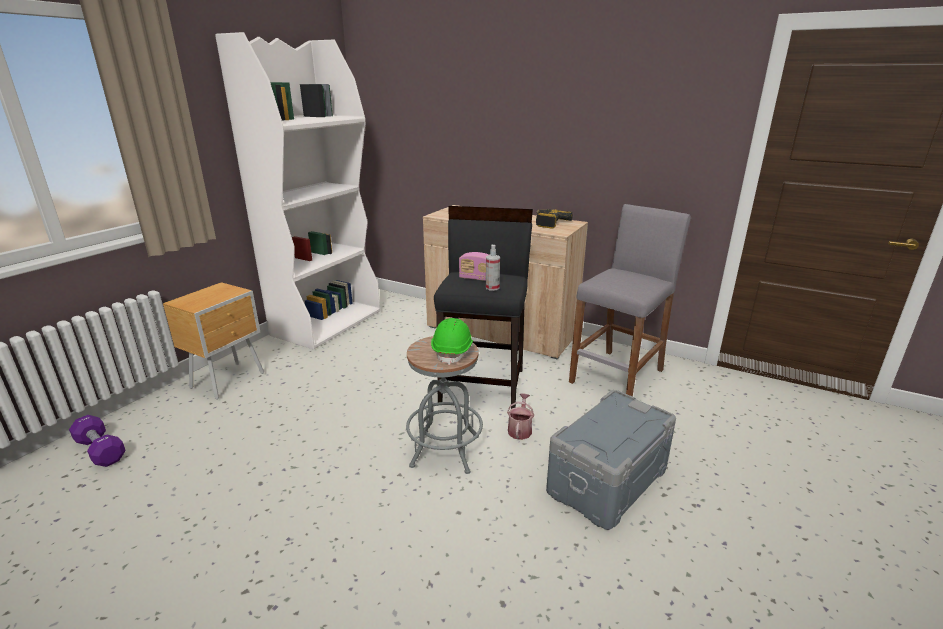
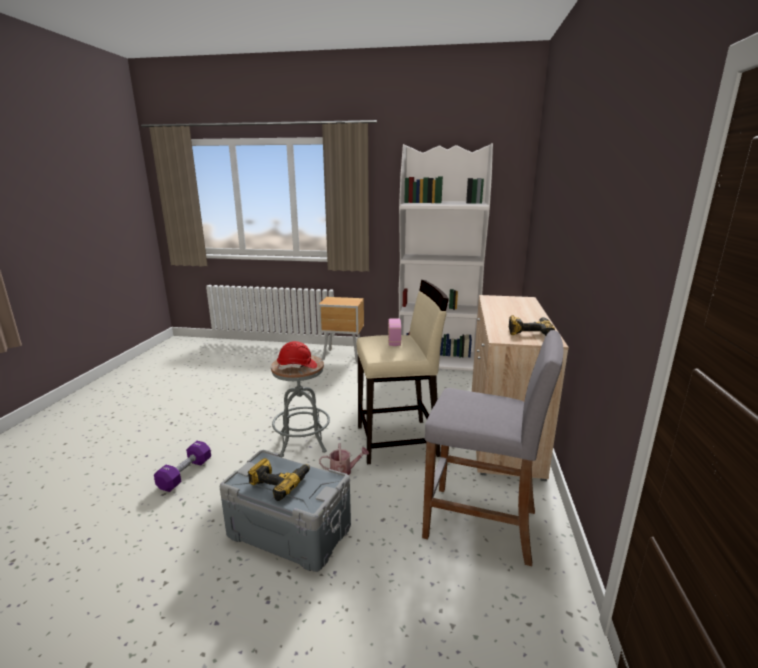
camera: 70 degrees right, 5 degrees down
purple dumbbell [69,415,126,467] -> purple dumbbell moved to [154,441,211,492]
green hard hat [431,318,473,365] -> red hard hat [277,341,317,370]
black stool [434,206,533,409] -> beige stool [357,280,449,465]
spray bottle [486,245,500,291] -> none
none -> power drill [248,458,310,501]

